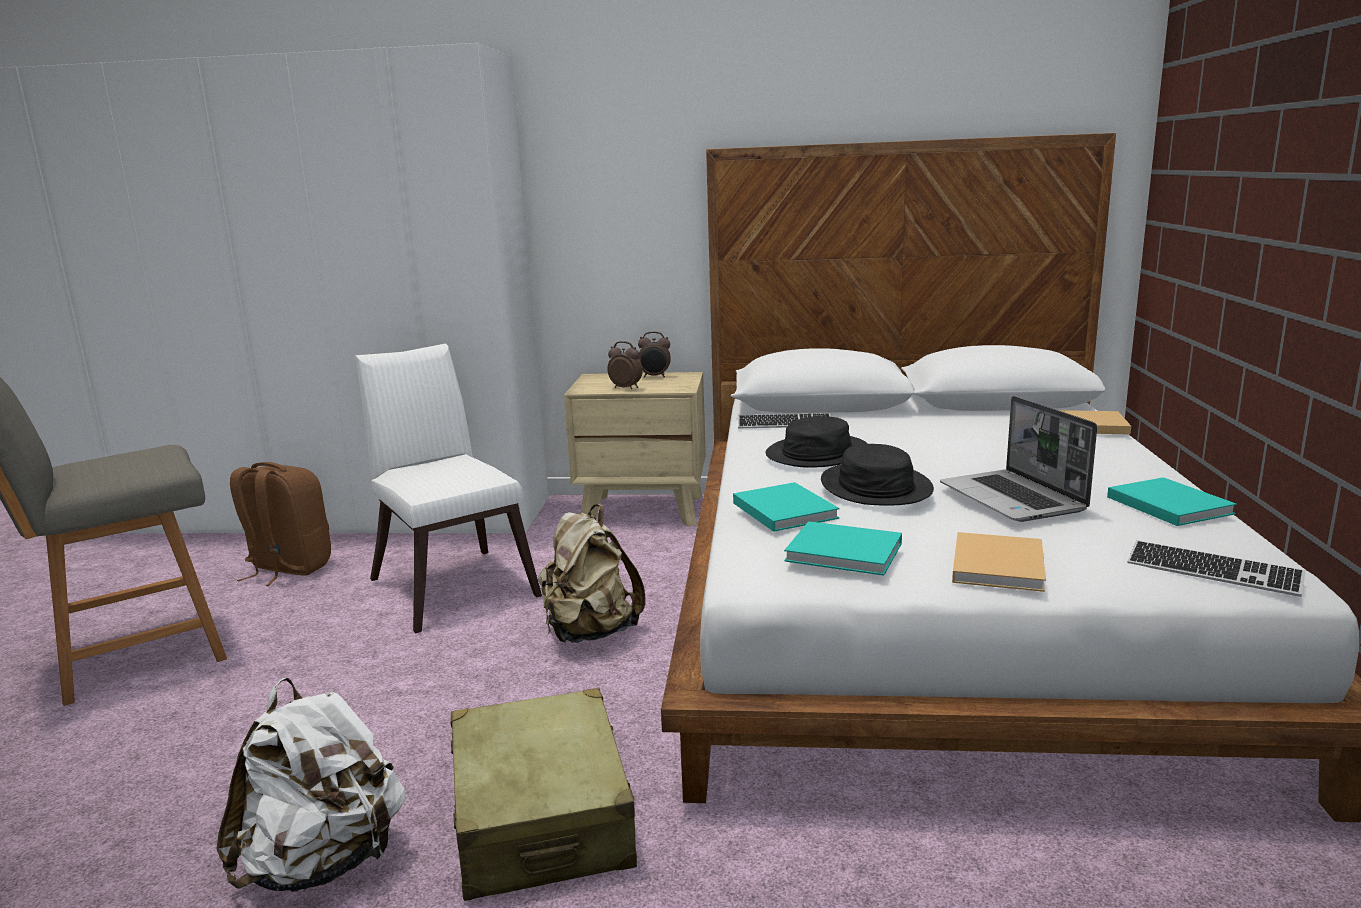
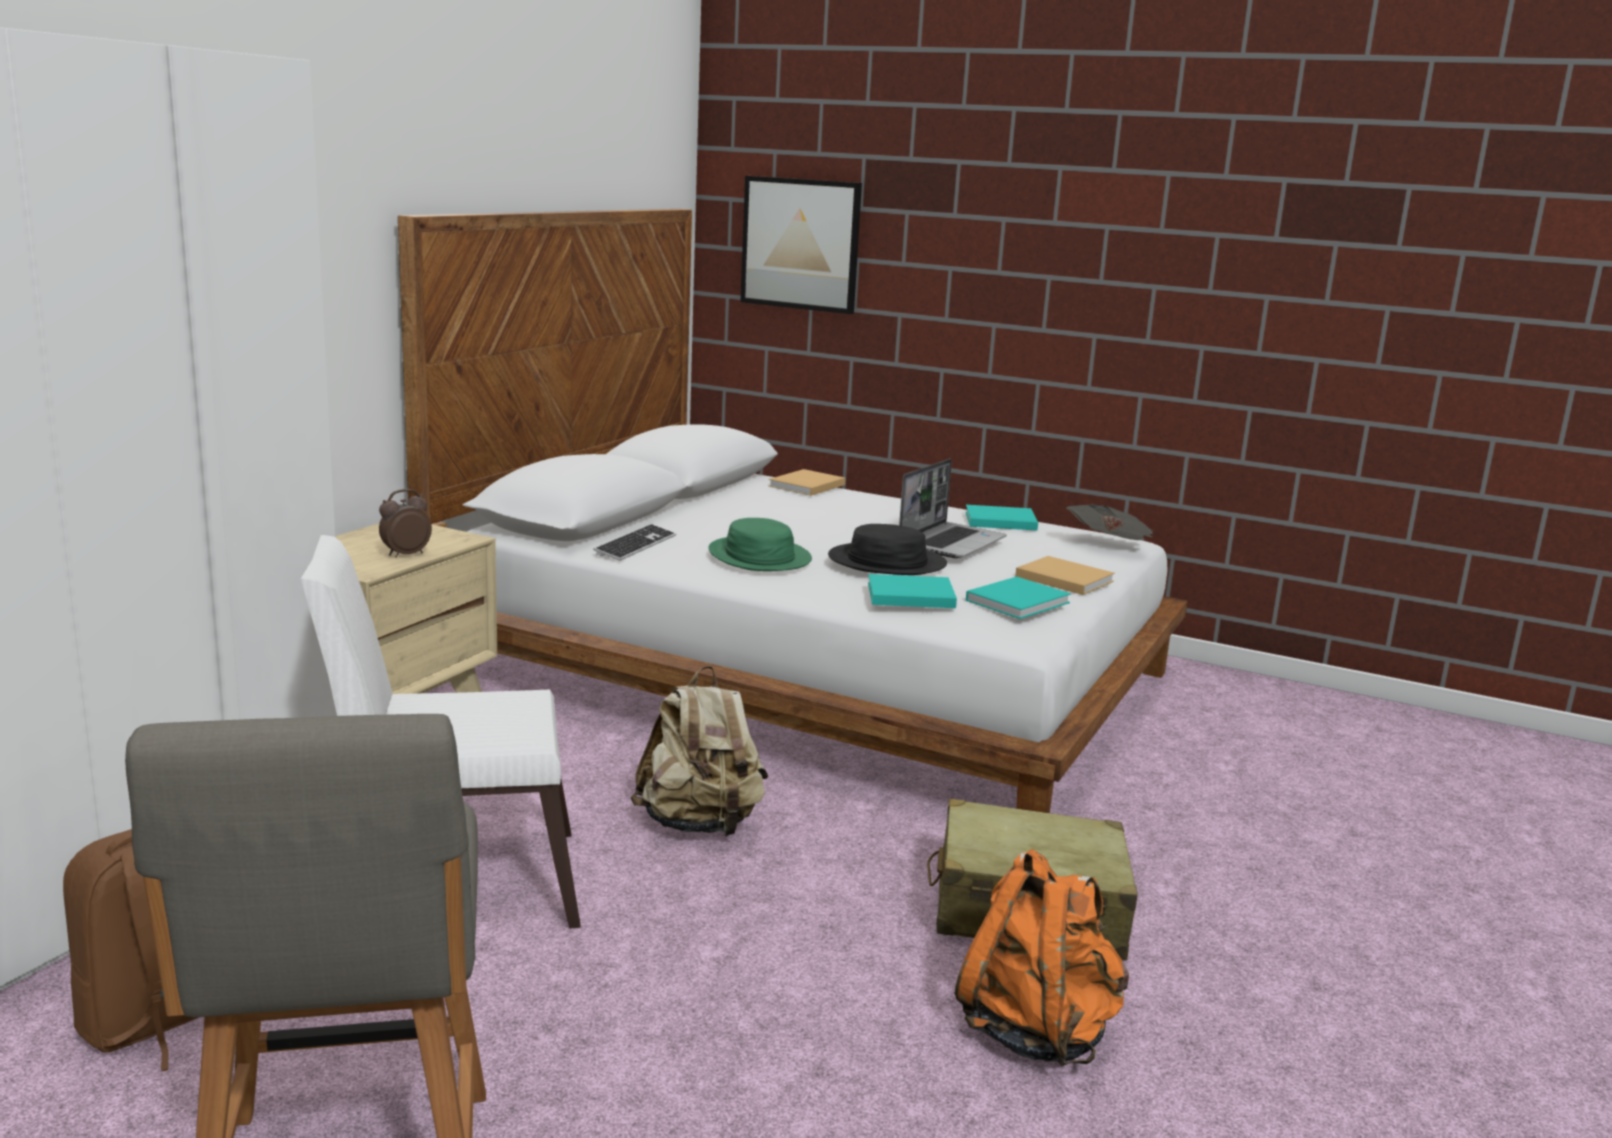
camera: 70 degrees left, 0 degrees up
white backpack [217,678,405,892] -> orange backpack [955,849,1129,1066]
alarm clock [638,332,671,378] -> none
black hat [766,416,868,468] -> green hat [708,518,812,571]
laptop [940,396,1097,522] -> laptop turned 60 degrees counterclockwise [899,459,1007,558]
keyboard [1127,540,1306,597] -> newspaper [1066,505,1153,540]
none -> picture [740,176,862,314]

